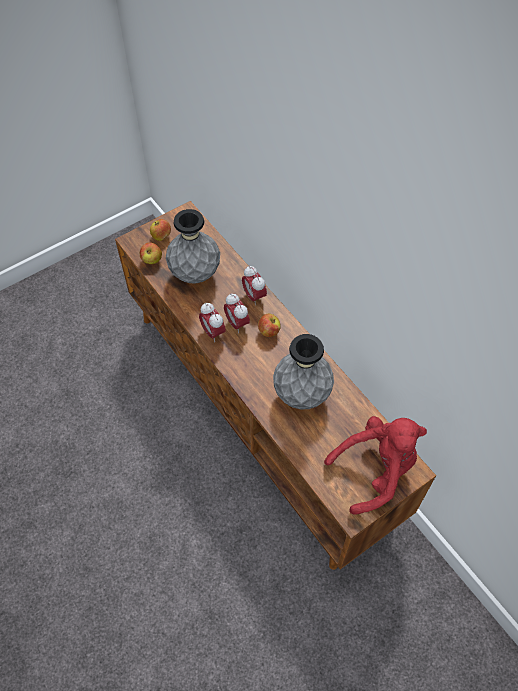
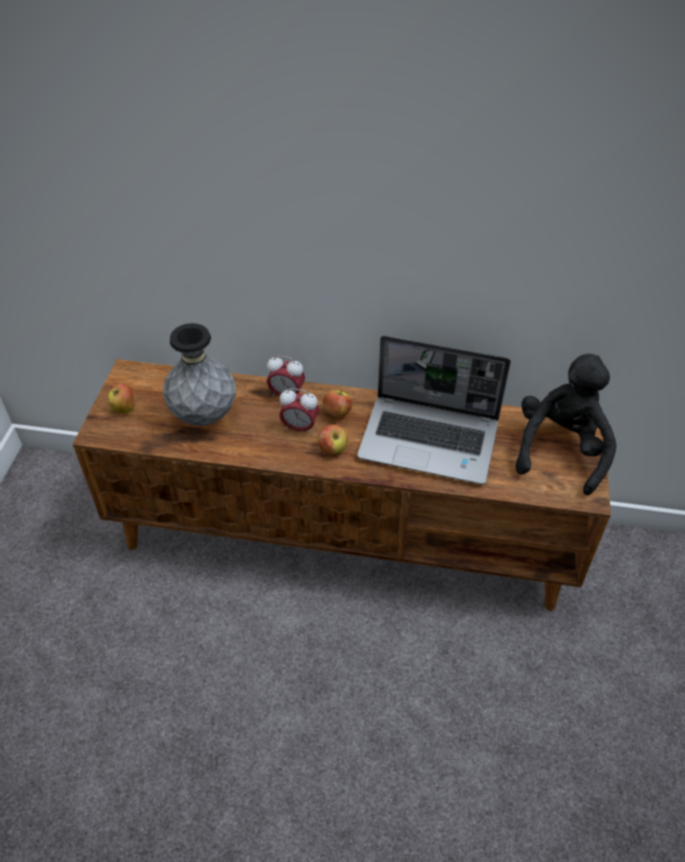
camera: 45 degrees left, 10 degrees down
apple [140,242,162,264] -> apple moved to [318,425,348,455]
alarm clock [199,303,226,342] -> none
grey vase [273,334,334,410] -> laptop [357,335,511,485]
red plush toy [324,416,427,514] -> black plush toy [515,354,616,496]

